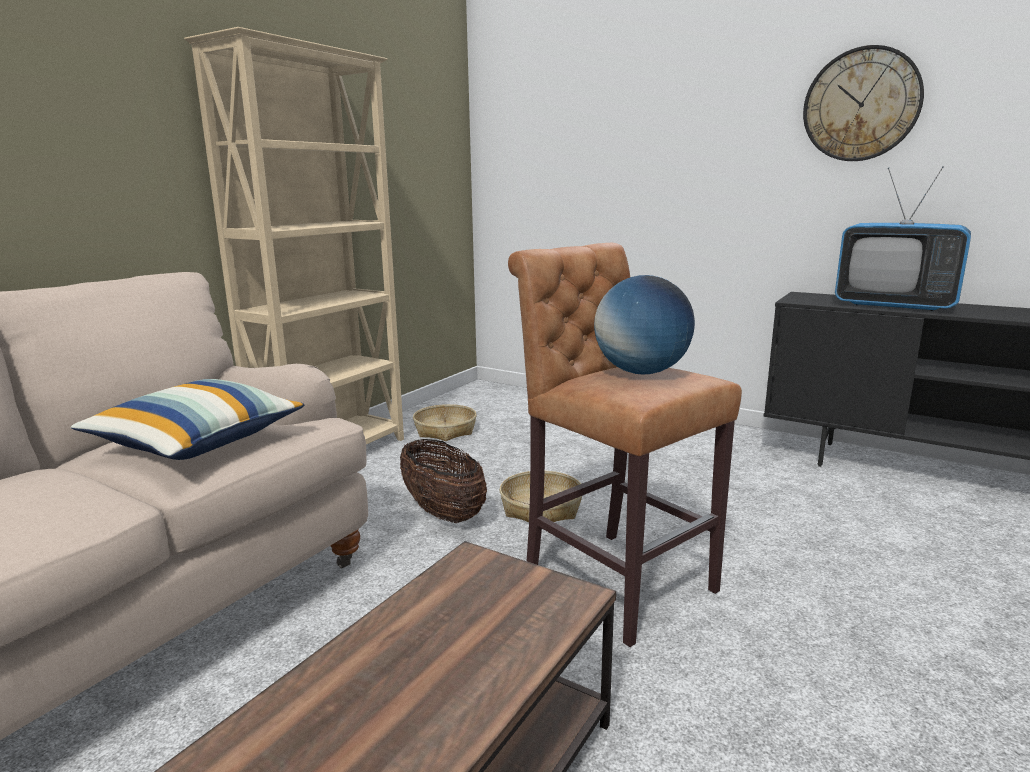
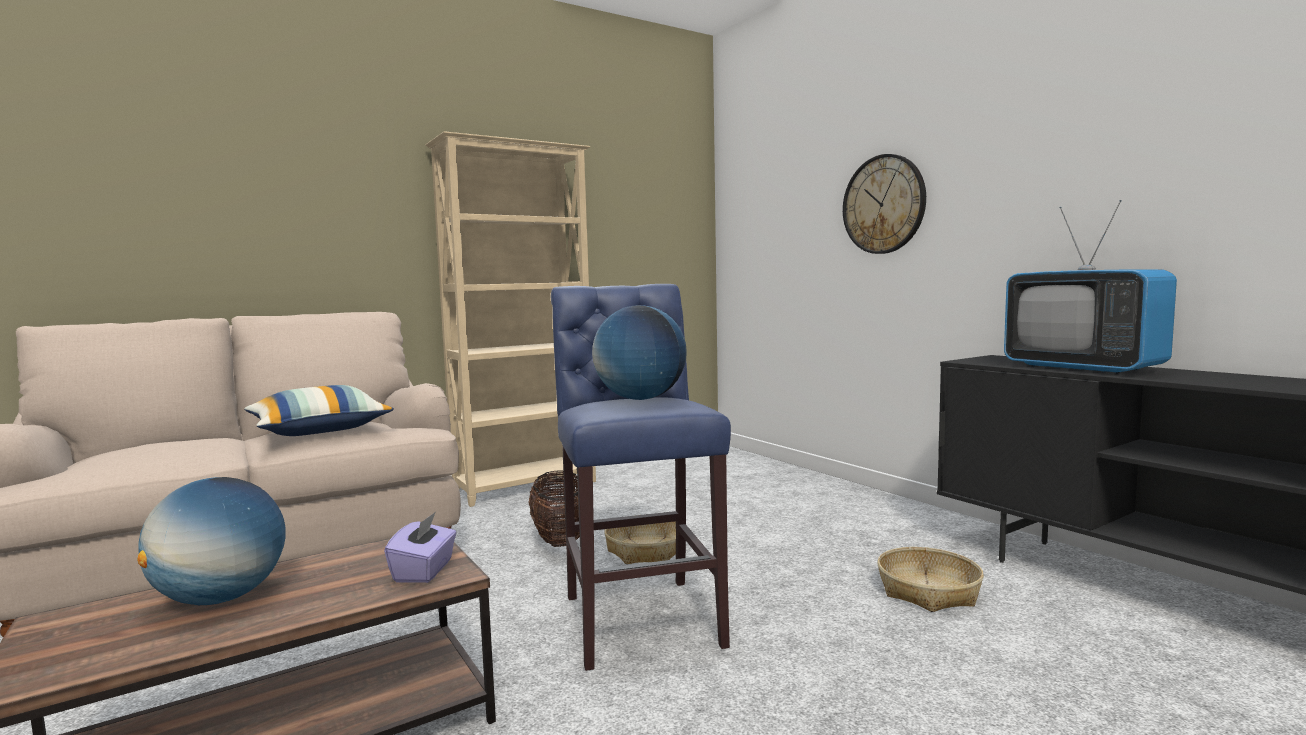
camera: 25 degrees right, 10 degrees down
basket [413,404,477,441] -> basket moved to [877,547,984,612]
brown stool [508,243,742,647] -> blue stool [550,284,731,671]
wall clock [803,45,924,161] -> wall clock moved to [843,154,926,254]
none -> globe [137,477,286,605]
none -> purple tissue box [384,512,457,583]

